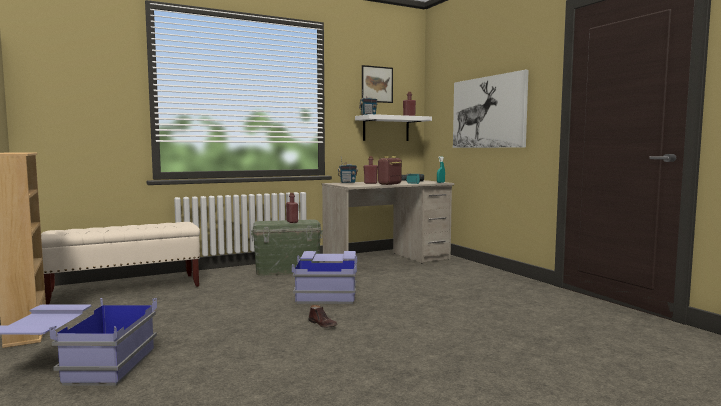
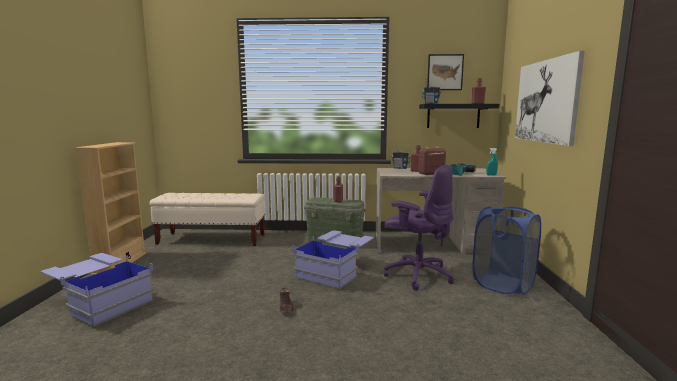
camera: 30 degrees right, 5 degrees up
white shelf [355,114,432,141] -> black shelf [419,104,499,128]
none -> purple office chair [384,165,454,291]
none -> blue laundry basket [472,206,541,295]

